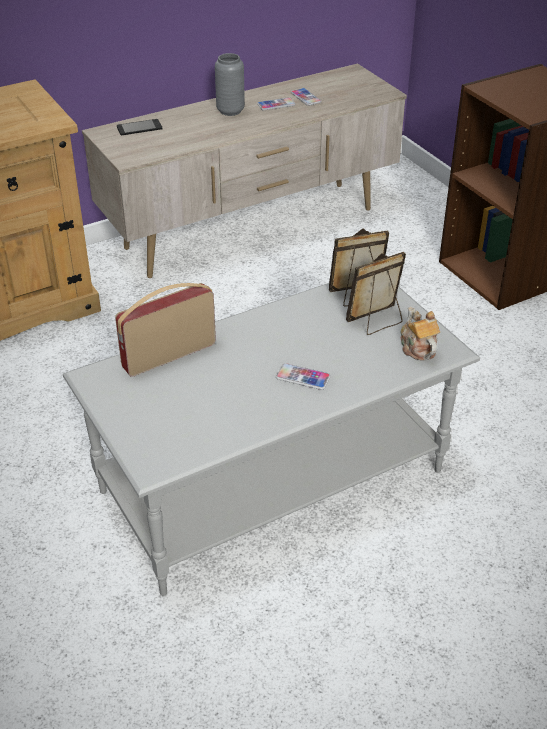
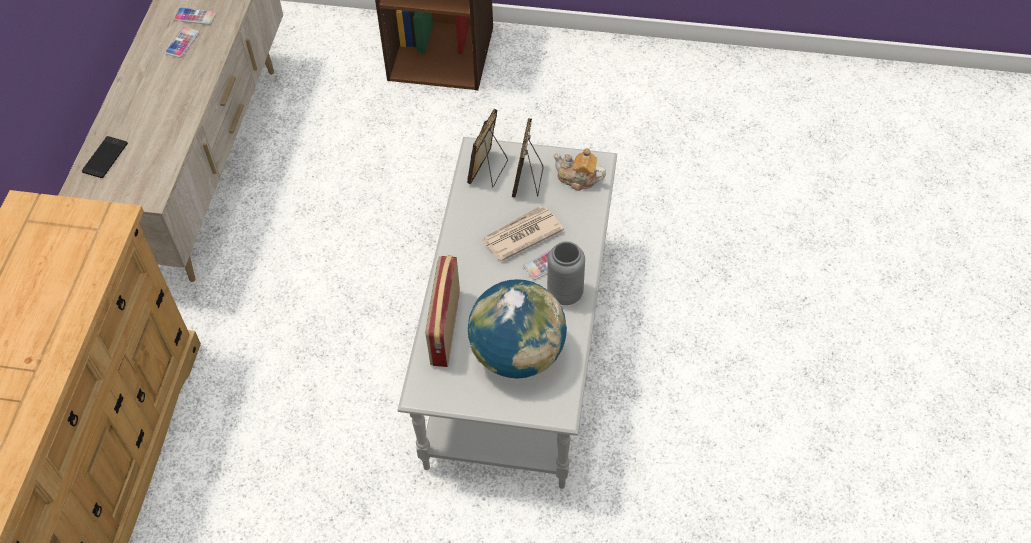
camera: 50 degrees left, 15 degrees up
grey vase [215,53,245,116] -> grey vase moved to [547,241,585,305]
none -> globe [468,279,567,379]
none -> newspaper [481,206,564,261]

